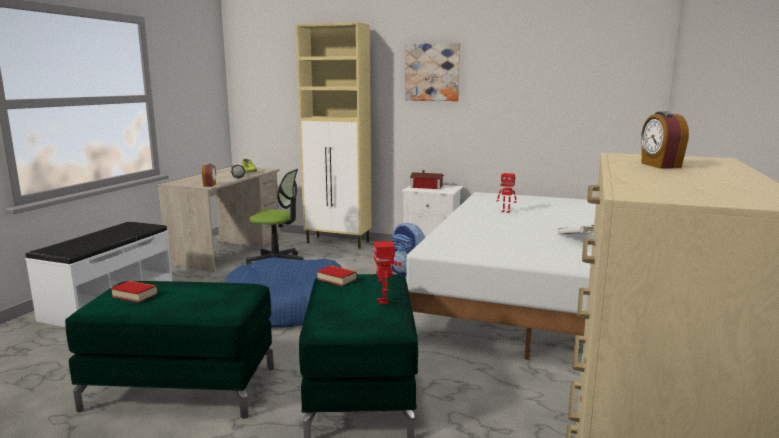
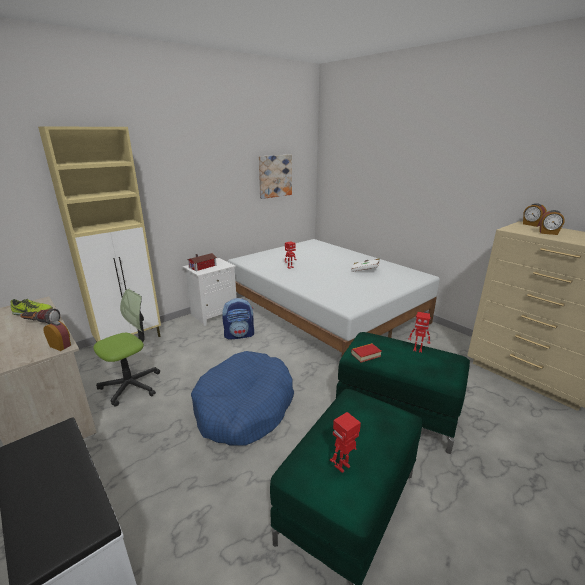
camera: 60 degrees left, 10 degrees up
book [111,281,158,303] -> toy robot [330,412,361,473]
picture [405,43,460,101] -> picture moved to [259,155,292,199]
none -> alarm clock [523,203,547,227]

